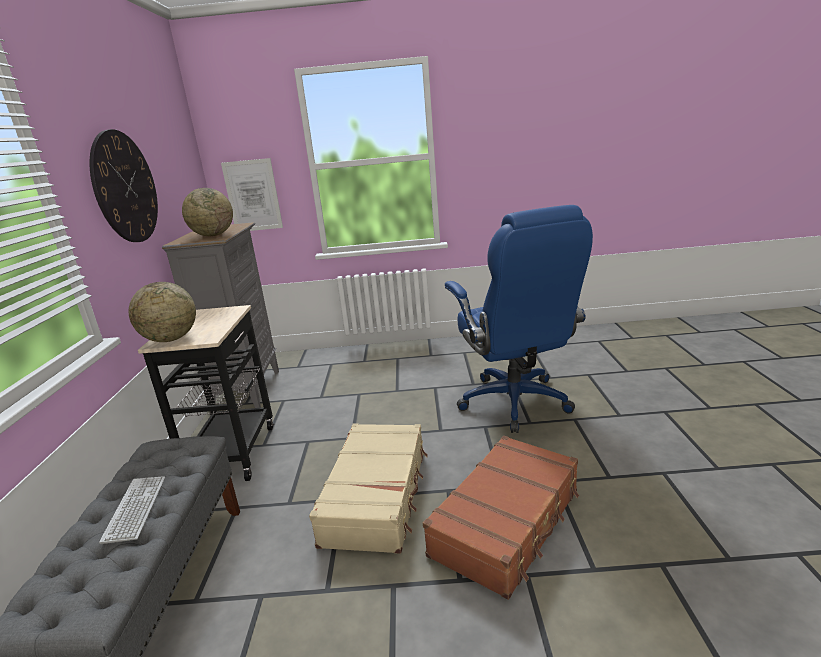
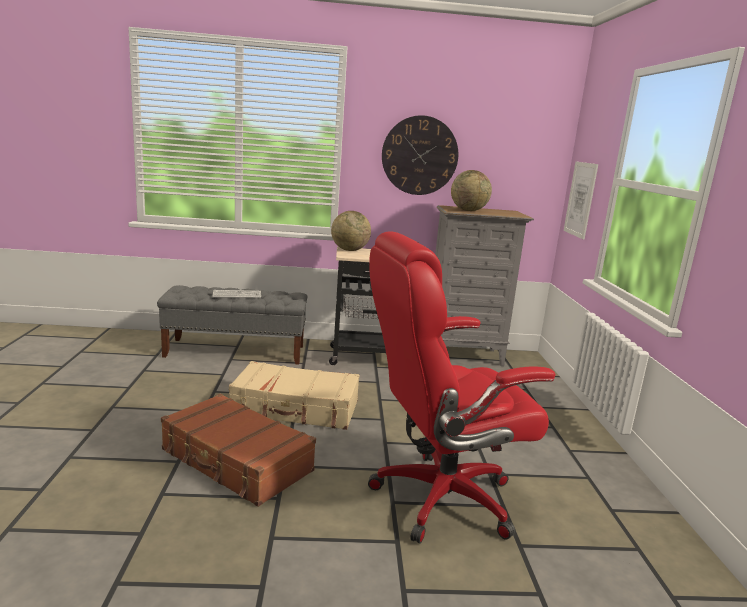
camera: 85 degrees right, 5 degrees down
blue office chair [445,205,593,433] -> red office chair [368,231,555,544]

